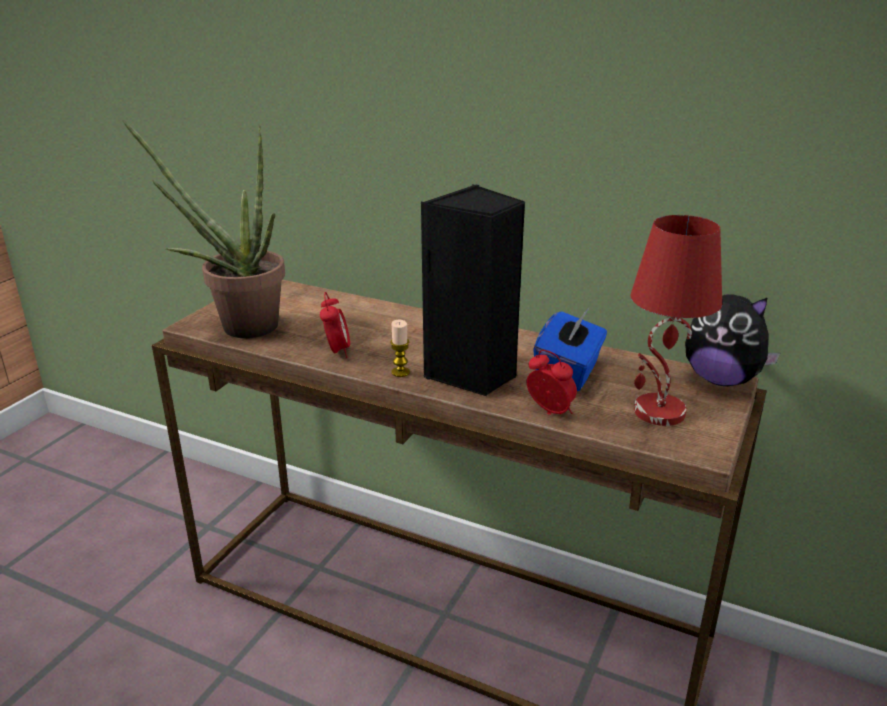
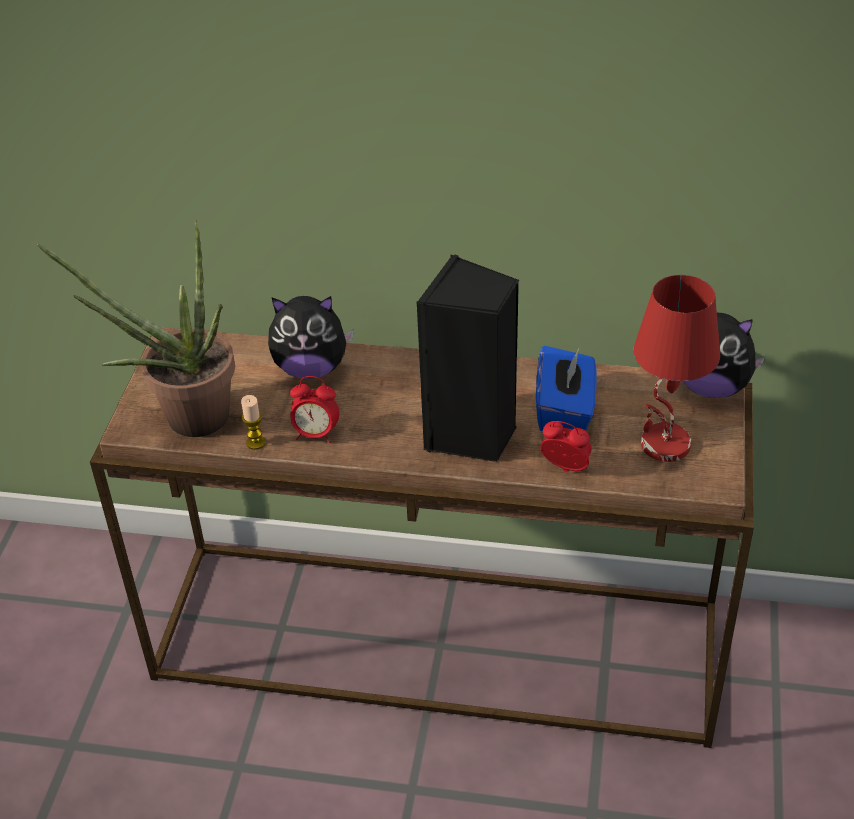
camera: 15 degrees left, 15 degrees up
alarm clock [320,292,350,358] -> alarm clock turned 120 degrees clockwise [290,376,340,443]
candle [390,319,410,377] -> candle moved to [241,395,266,450]
none -> plush toy [268,296,354,379]

